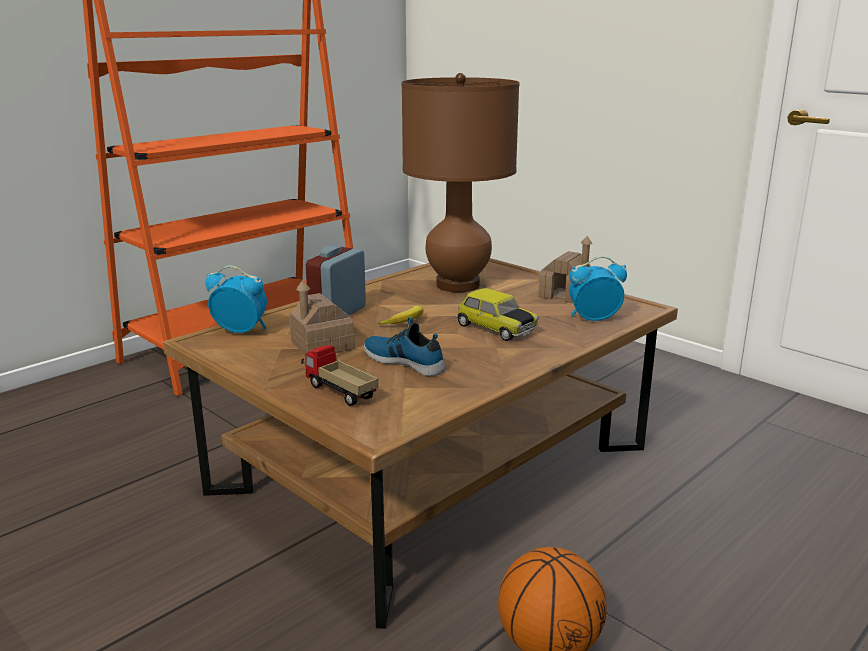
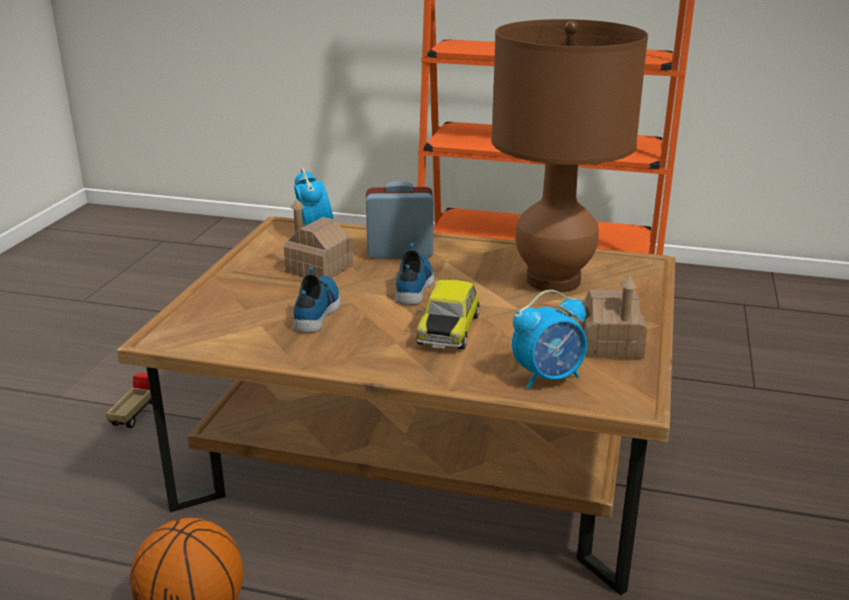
camera: 60 degrees right, 5 degrees up
toy truck [301,345,378,406] -> toy truck moved to [106,373,152,428]
banana [378,305,423,324] -> shoe [395,243,435,305]
alarm clock [569,256,627,321] -> alarm clock turned 105 degrees clockwise [512,290,587,389]

